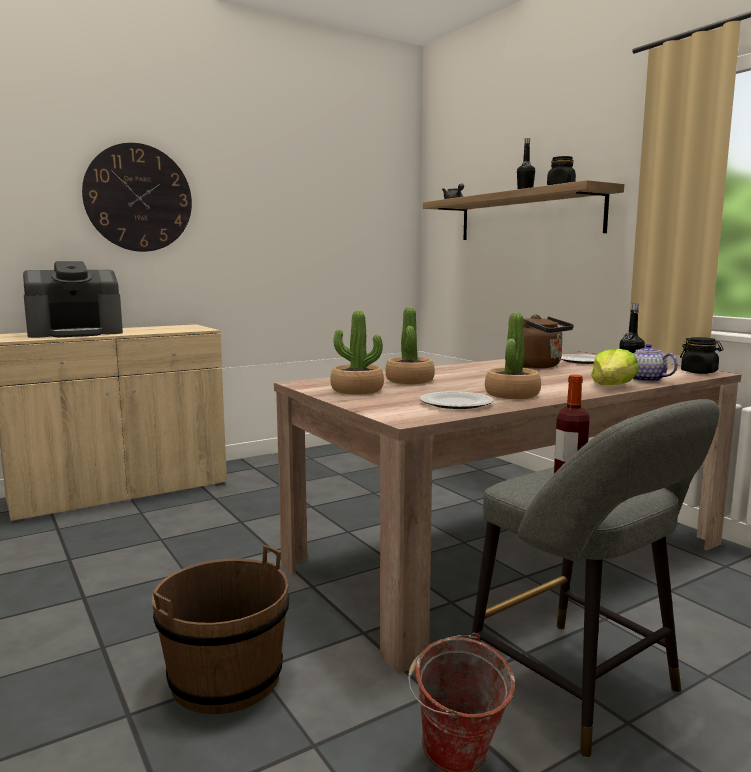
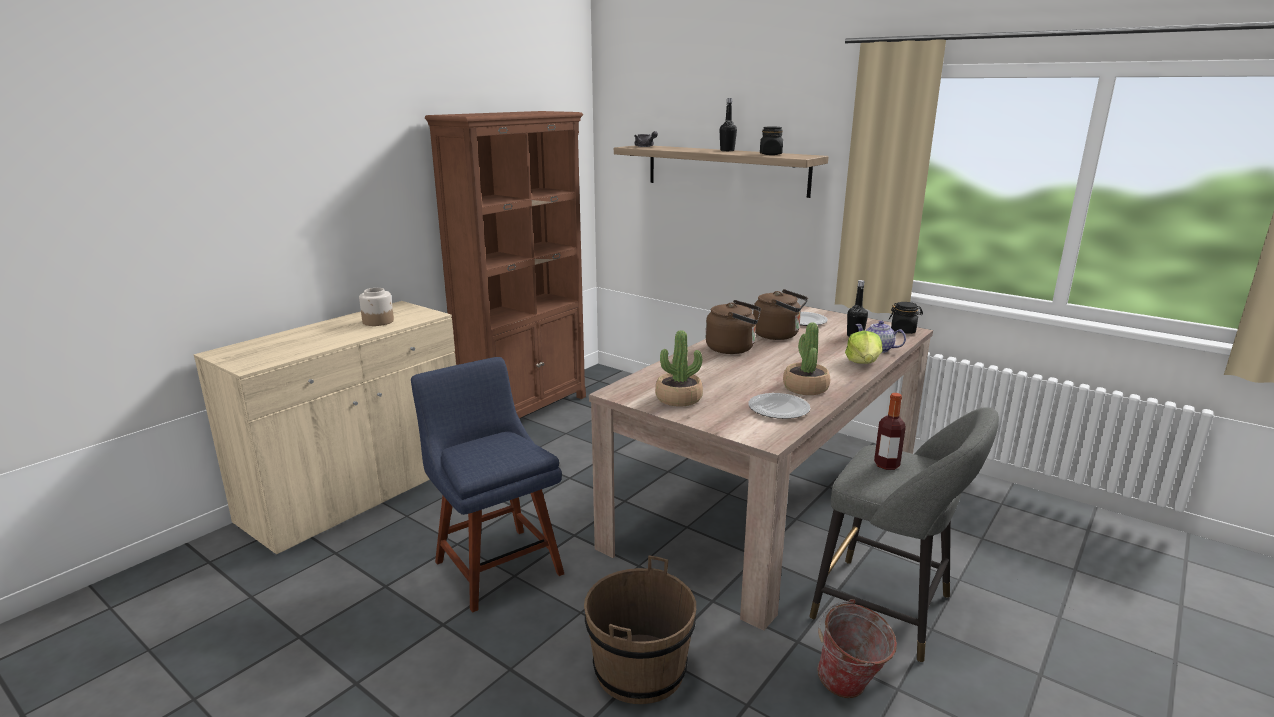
camera: 20 degrees left, 10 degrees up
coffee machine [23,261,123,338] -> none
wall clock [82,143,192,252] -> none
potted plant [386,307,435,384] -> none
none -> jar [359,288,394,326]
none -> blue chair [411,357,564,613]
none -> brown bookcase [425,111,586,418]
none -> brown kettle [706,300,761,354]

